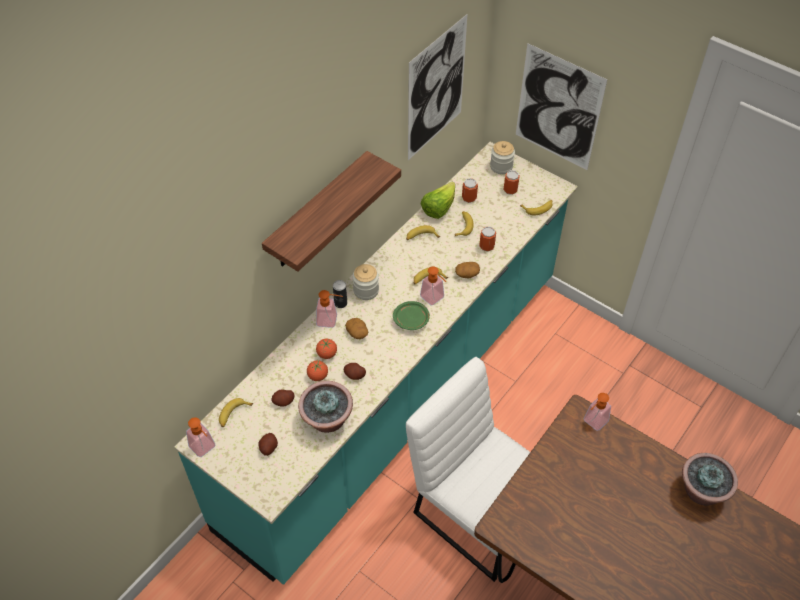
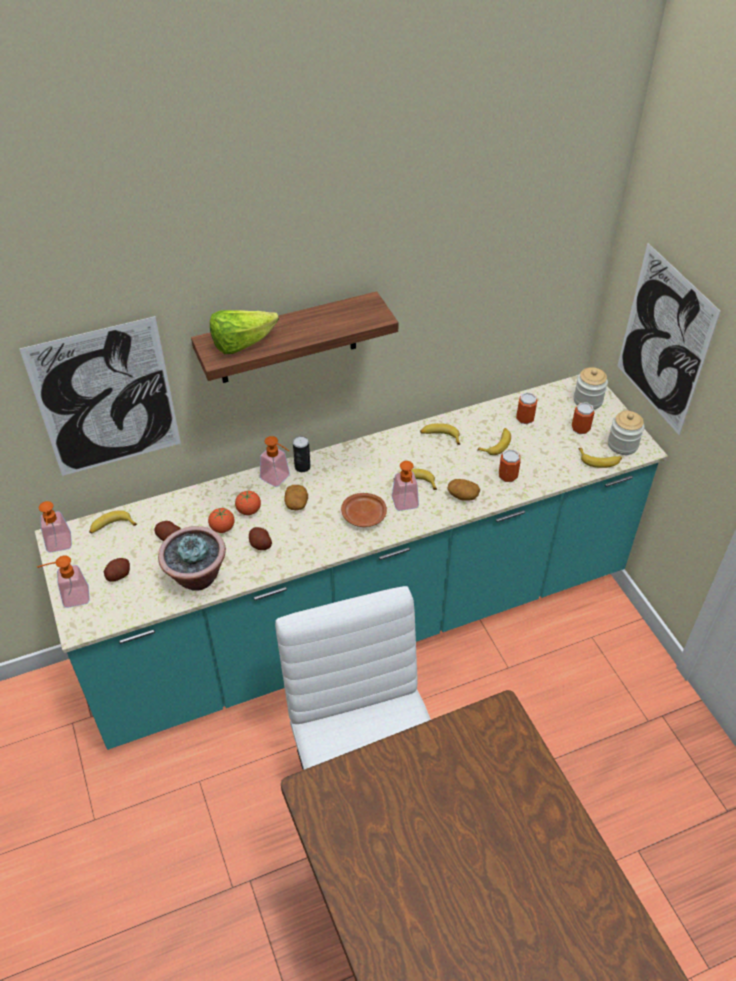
camera: 30 degrees right, 5 degrees down
jar [352,264,379,300] -> jar moved to [608,411,645,455]
green plate [393,301,430,330] -> brown plate [341,493,387,527]
picture [408,14,468,160] -> picture moved to [19,316,181,476]
lettuce [420,181,455,219] -> lettuce moved to [210,310,279,354]
soap dispenser [584,393,611,431] -> soap dispenser moved to [37,556,90,608]
potted plant [682,453,738,506] -> none

